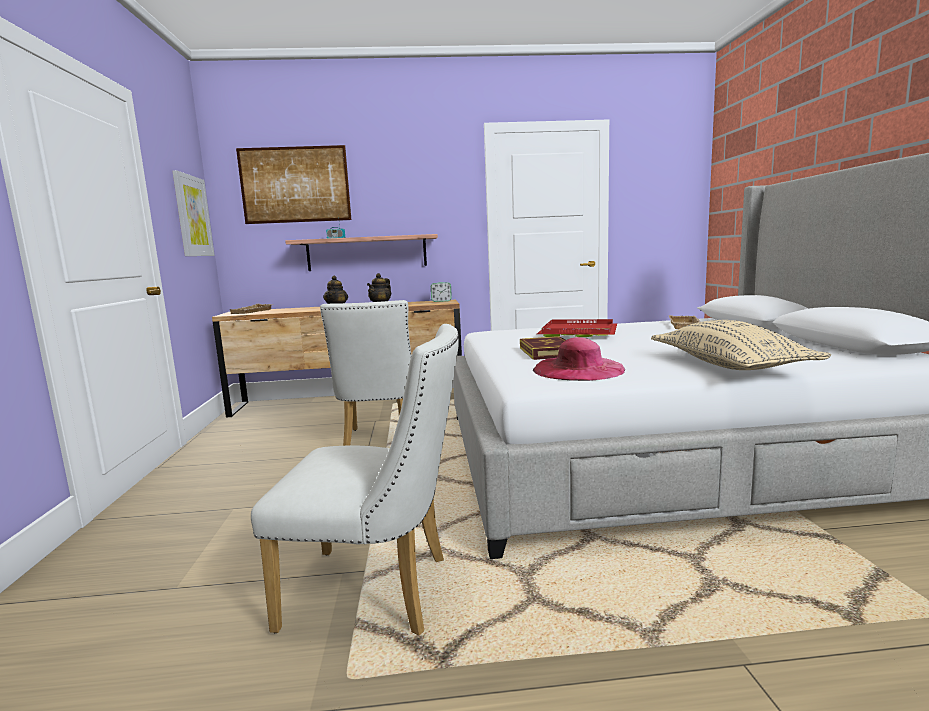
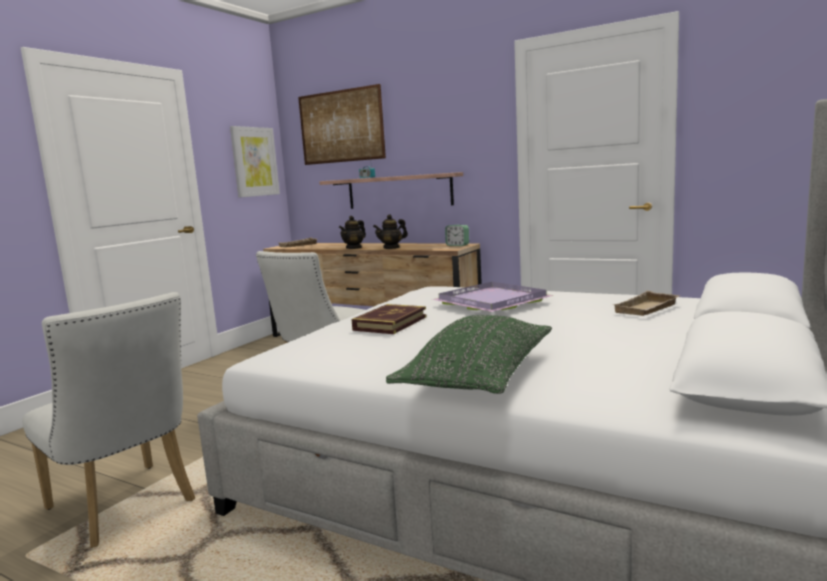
camera: 35 degrees right, 0 degrees up
pink hat [533,337,625,381] -> none
red tray [537,319,617,337] -> purple tray [432,282,554,312]
beige pillow [651,320,831,370] -> green pillow [386,315,552,394]

